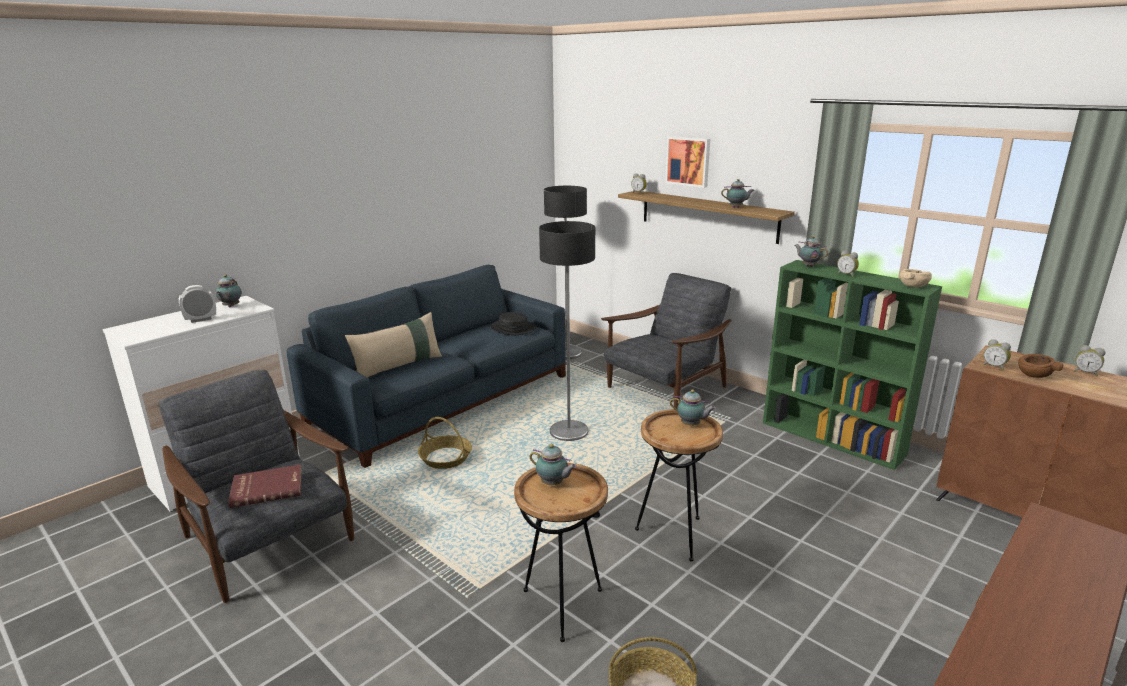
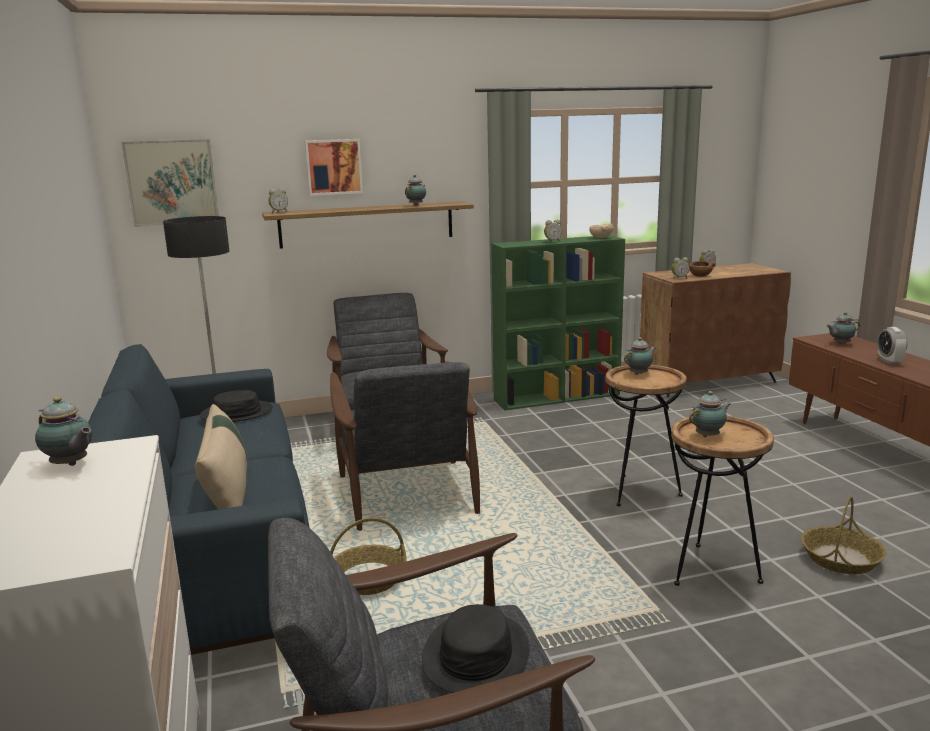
camera: 60 degrees left, 5 degrees down
alarm clock [179,285,216,323] -> alarm clock moved to [878,327,907,365]
red book [228,464,302,508] -> black hat [422,604,529,693]
floor lamp [539,221,595,441] -> grey armchair [330,361,480,531]
teapot [794,236,828,267] -> teapot moved to [826,312,860,344]
none -> picture [121,139,219,227]

